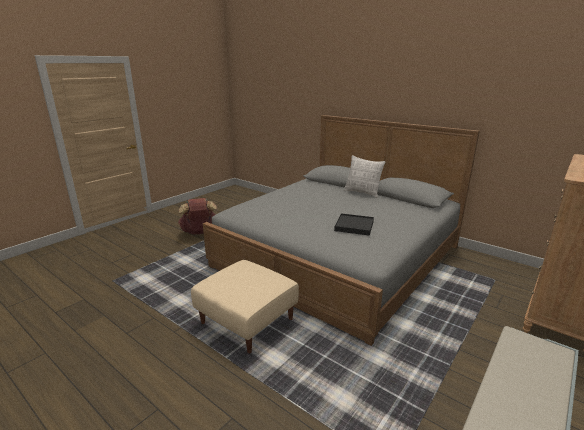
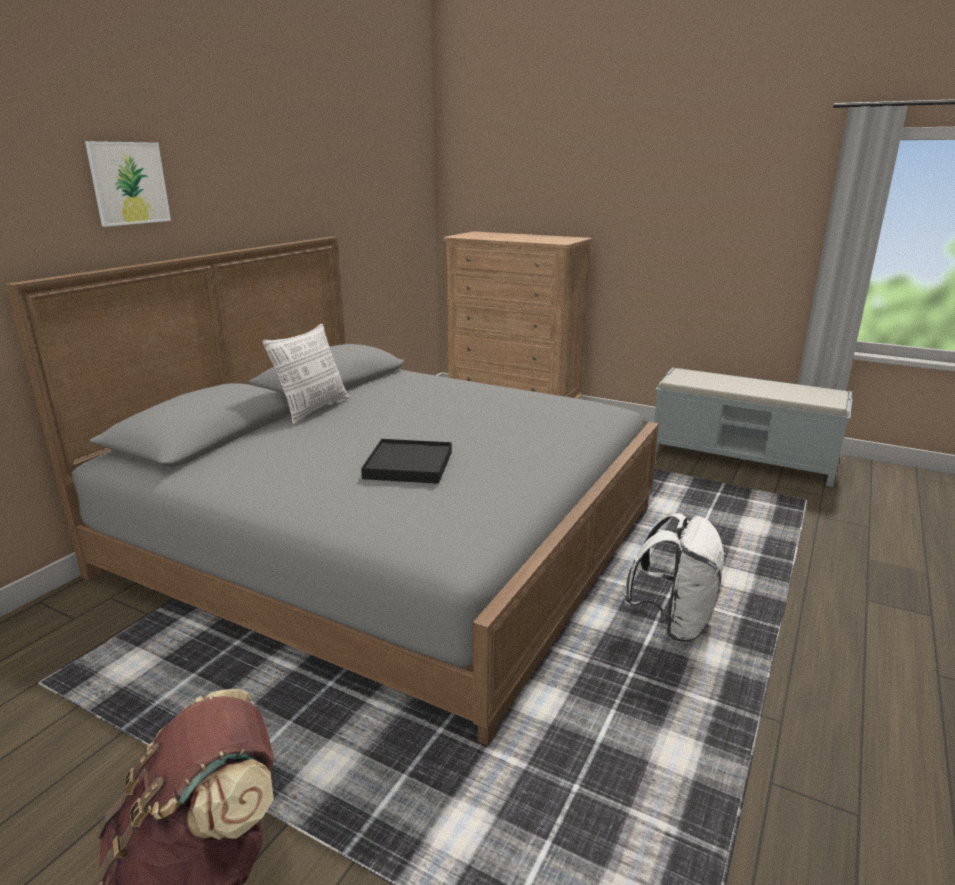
camera: 100 degrees left, 0 degrees up
beige ottoman [191,260,299,353] -> white backpack [624,513,726,642]
black tray [334,213,374,236] -> black tray moved to [361,439,452,484]
none -> picture [85,141,171,227]

